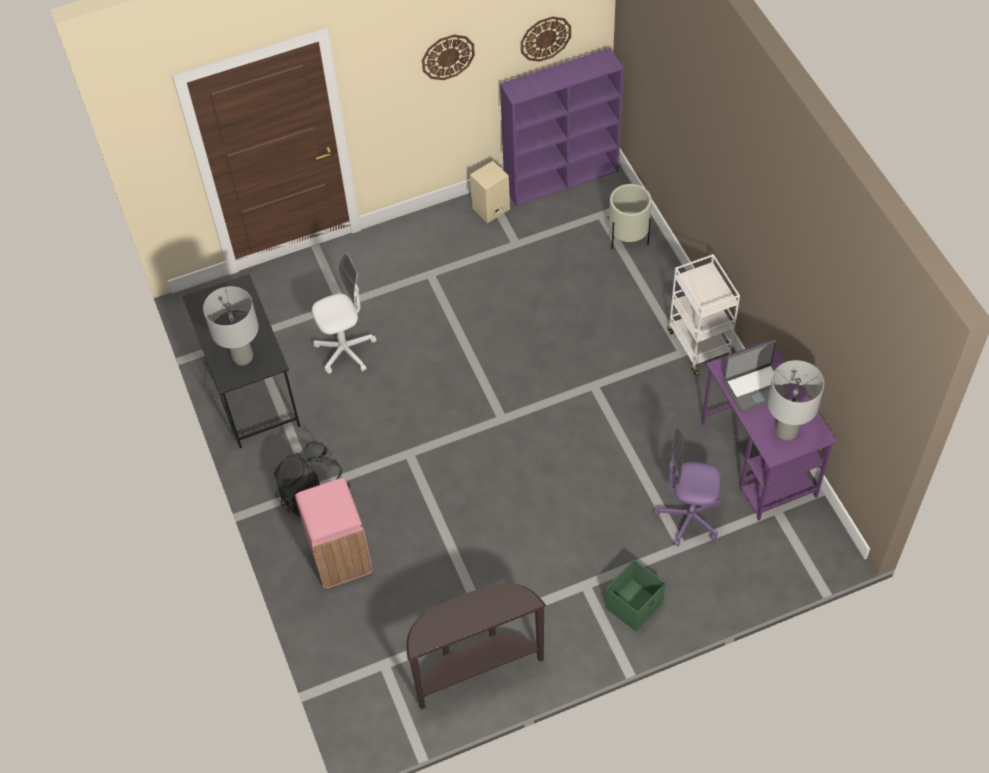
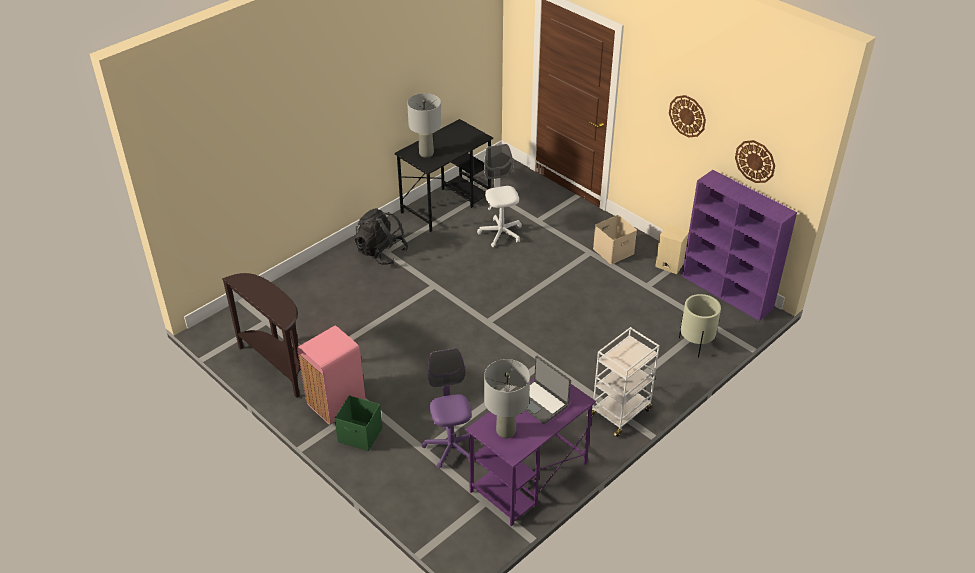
camera: 65 degrees right, 15 degrees down
pink trash can [295,478,372,588] -> pink trash can moved to [297,326,366,425]
white office chair [312,253,376,374] -> white office chair turned 150 degrees counterclockwise [477,144,522,247]
none -> beige storage box [593,215,637,264]

